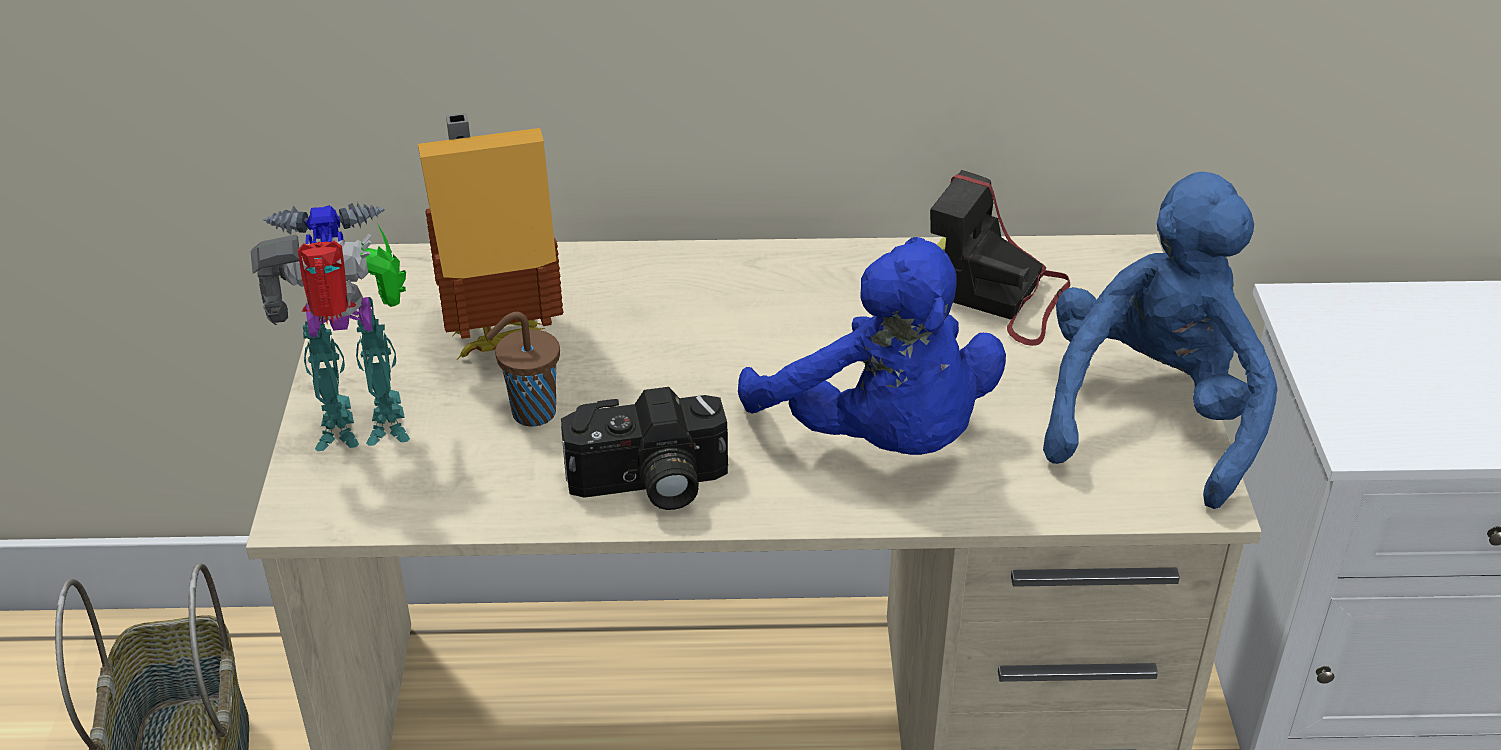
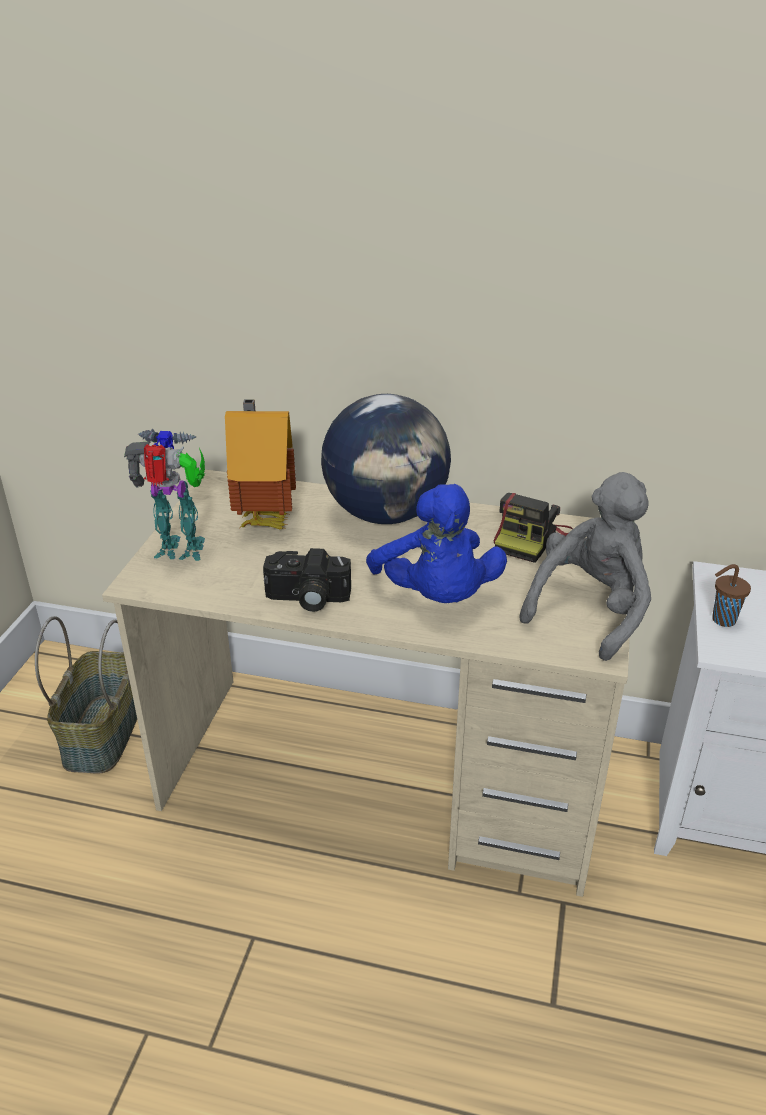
camera: 15 degrees right, 5 degrees down
brown cup [486,312,560,427] -> brown cup moved to [712,564,751,627]
camera [930,170,1070,346] -> camera turned 105 degrees counterclockwise [493,493,573,563]
blue plush toy [1043,171,1278,509] -> grey plush toy [519,472,651,661]
none -> globe [321,394,451,524]

